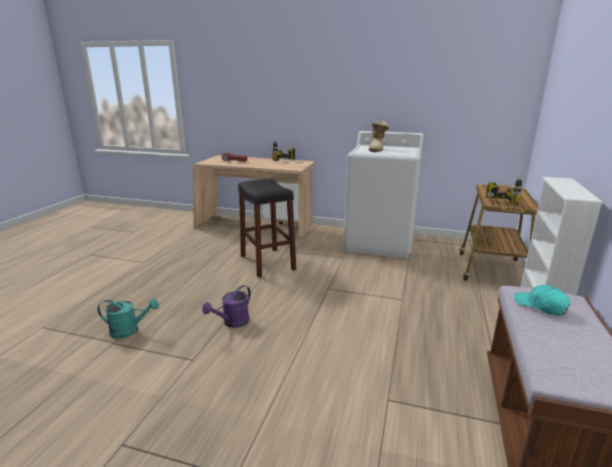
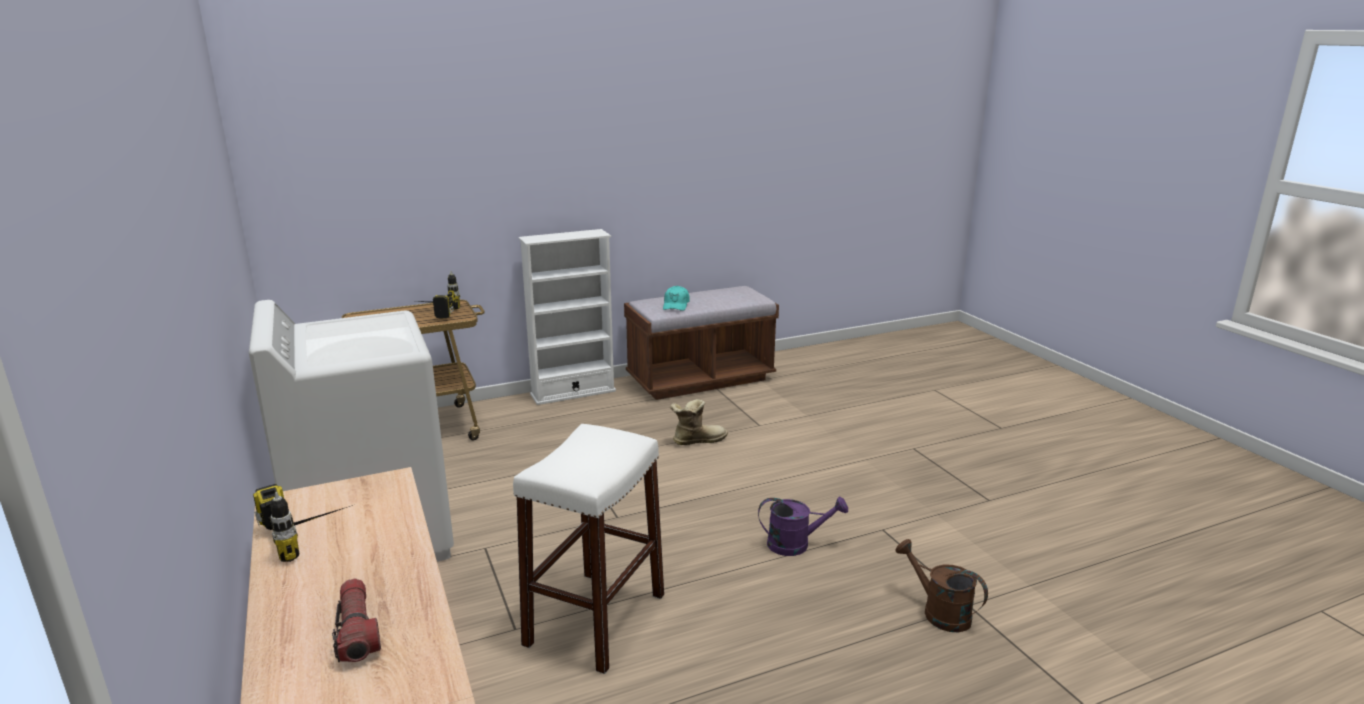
camera: 130 degrees left, 0 degrees up
turquoise watering can [98,298,159,339] -> brown watering can [895,539,988,632]
black stool [238,179,296,278] -> white stool [513,424,664,674]
boot [369,121,389,152] -> boot moved to [670,399,728,445]

